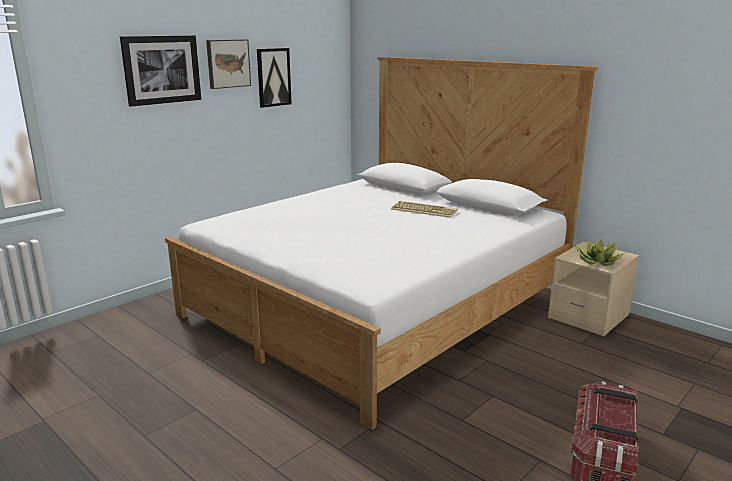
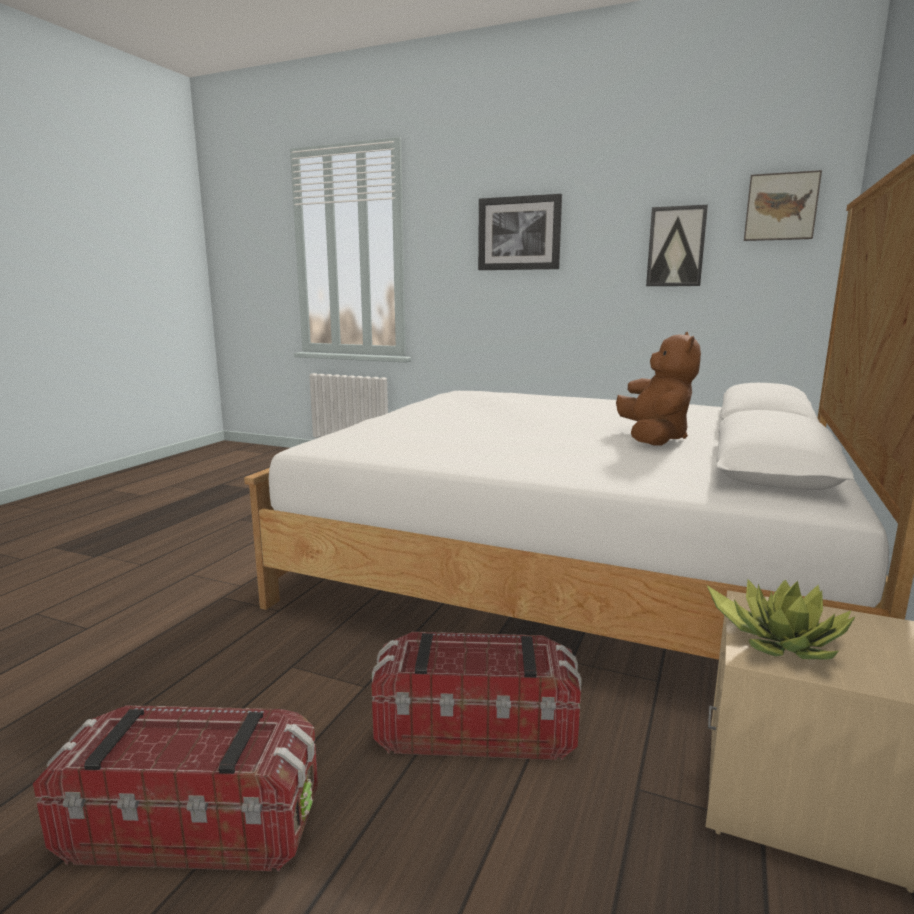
camera: 70 degrees right, 5 degrees down
picture [206,39,251,89] -> picture moved to [744,170,822,241]
keyboard [391,201,458,218] -> brown plush toy [616,332,701,446]
none -> storage box [371,632,582,760]

